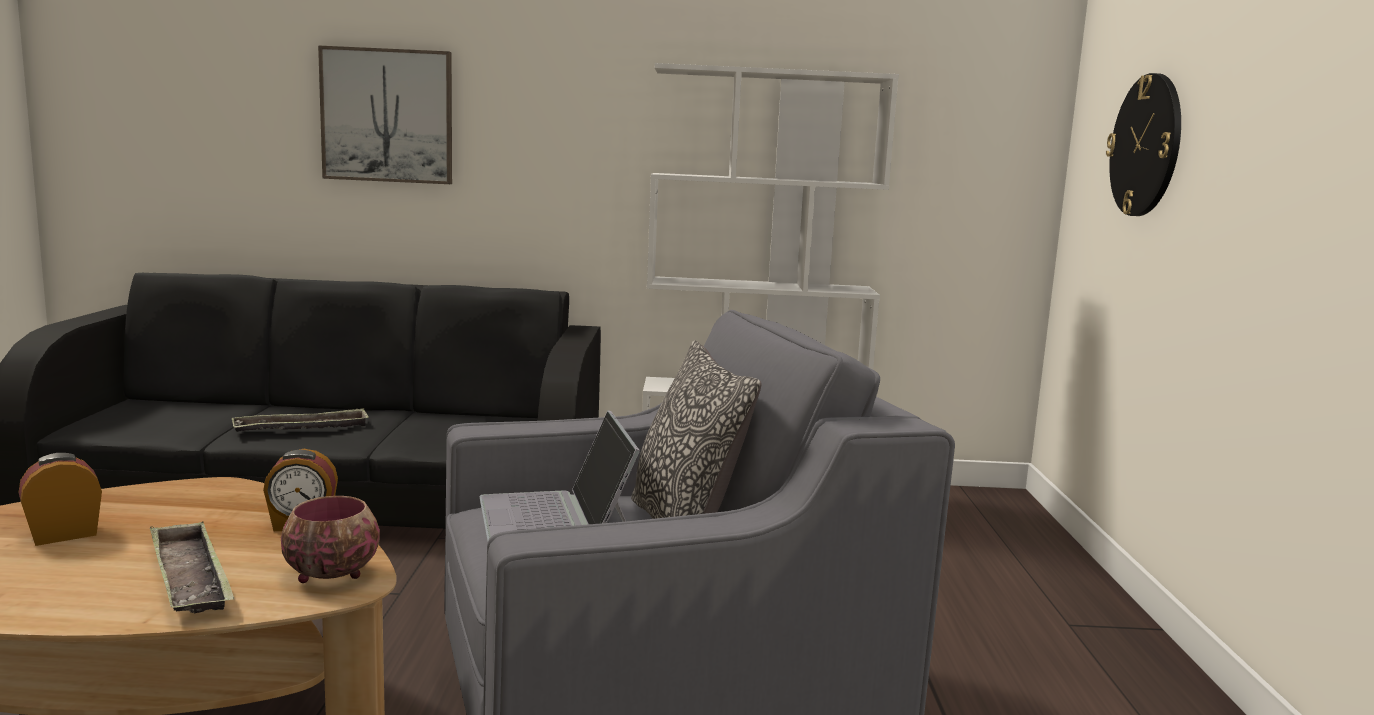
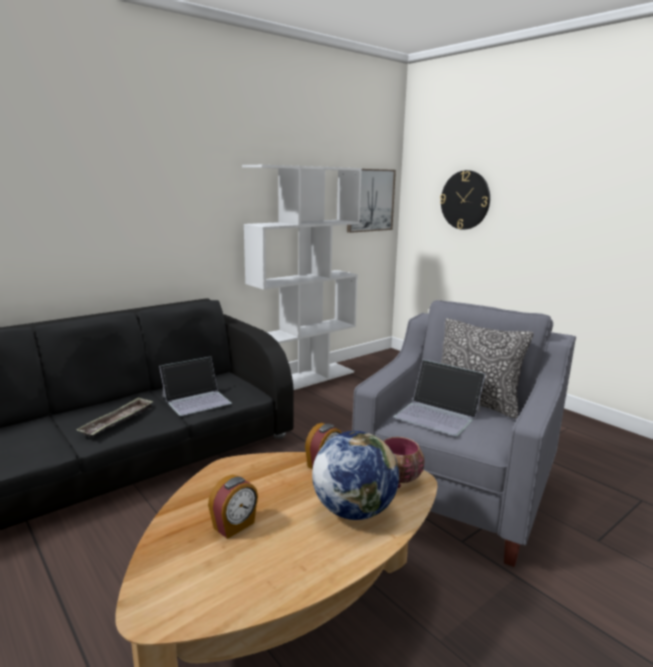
camera: 40 degrees left, 5 degrees up
alarm clock [19,453,102,546] -> alarm clock turned 150 degrees counterclockwise [208,475,258,539]
tray [150,521,234,613] -> globe [312,431,399,520]
picture [318,45,452,184] -> picture moved to [347,169,396,233]
none -> laptop [159,356,232,416]

